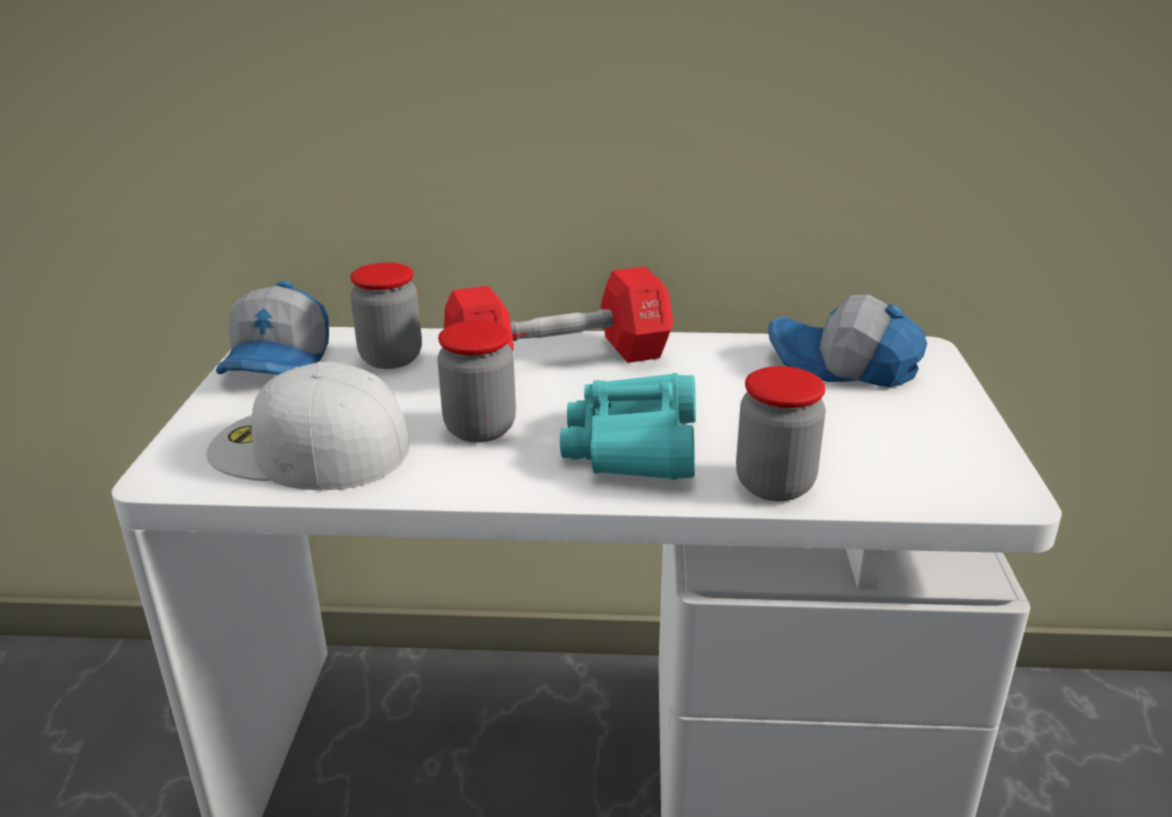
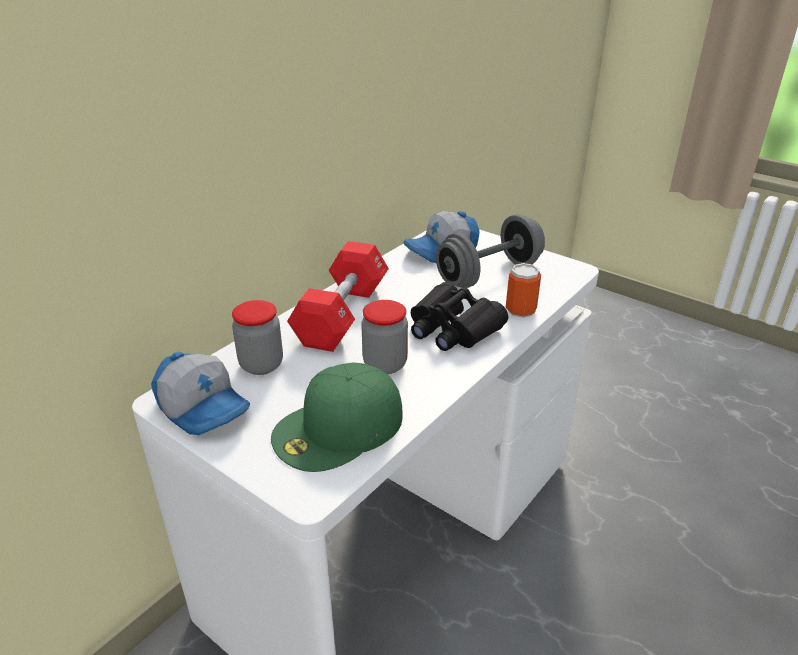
camera: 55 degrees left, 5 degrees up
white cap [206,362,409,490] -> green cap [271,363,402,472]
turquoise binoculars [560,373,696,480] -> black binoculars [411,282,508,351]
jar [736,366,826,501] -> can [506,263,541,318]
none -> grey dumbbell [436,214,545,288]

